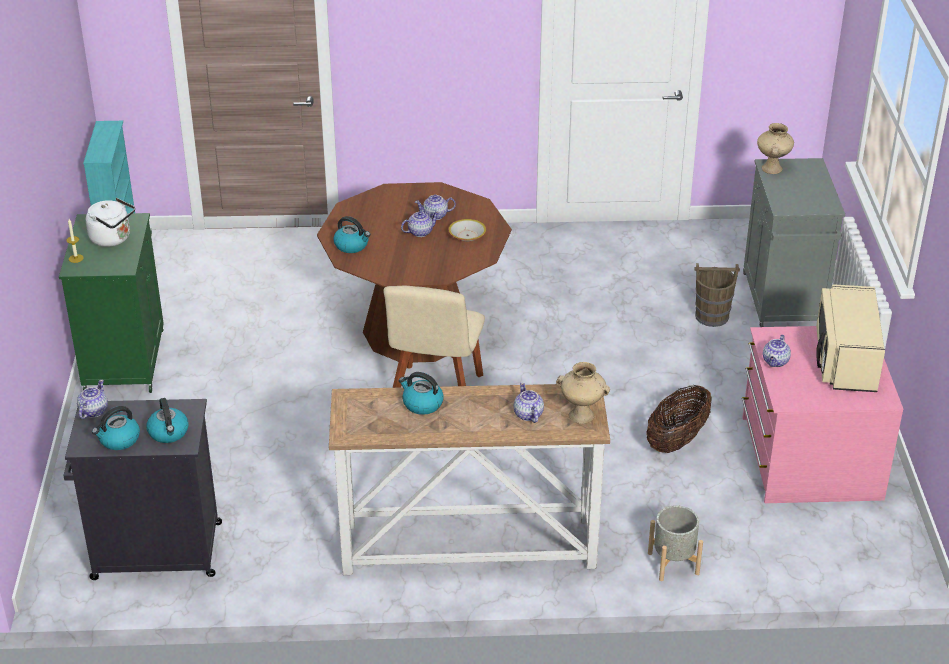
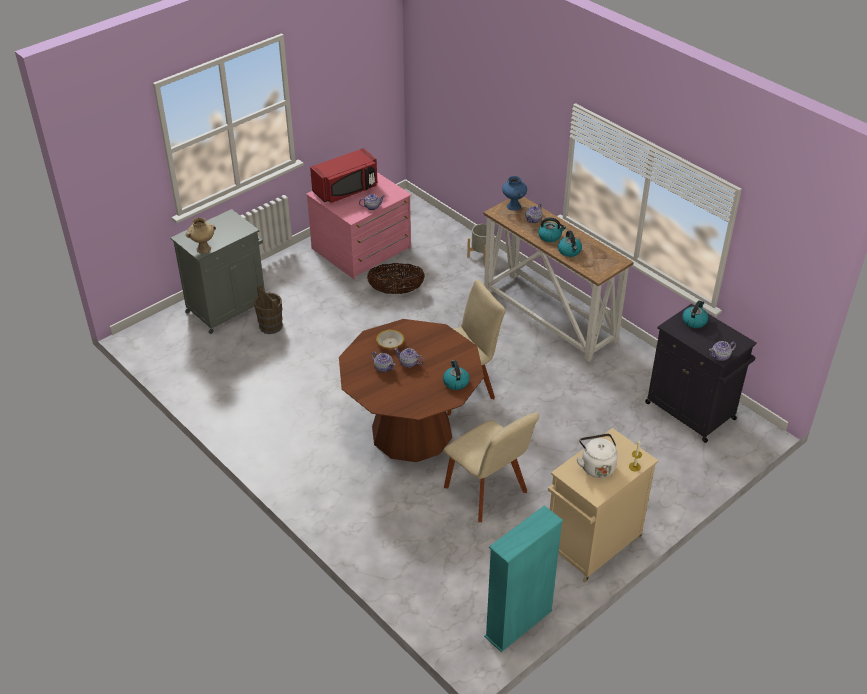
camera: 130 degrees left, 5 degrees up
green cabinet [59,213,164,393] -> beige cabinet [548,428,658,582]
kettle [92,406,140,450] -> kettle moved to [538,217,566,242]
beige vase [556,362,610,424] -> blue vase [502,176,527,211]
beige microwave [816,284,885,392] -> red microwave [310,148,378,203]
none -> beige chair [444,412,539,522]

